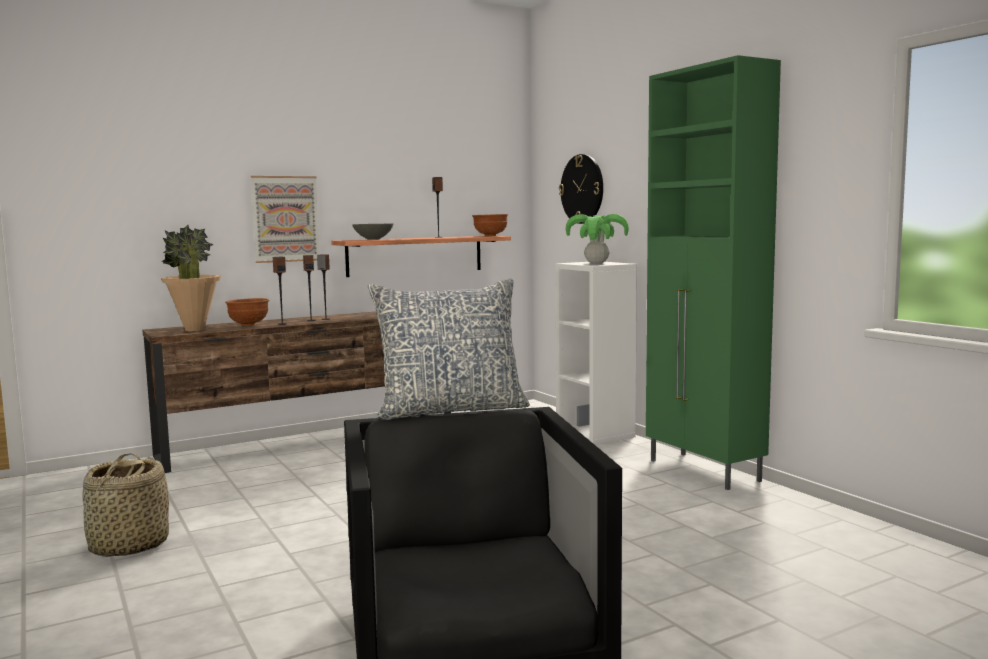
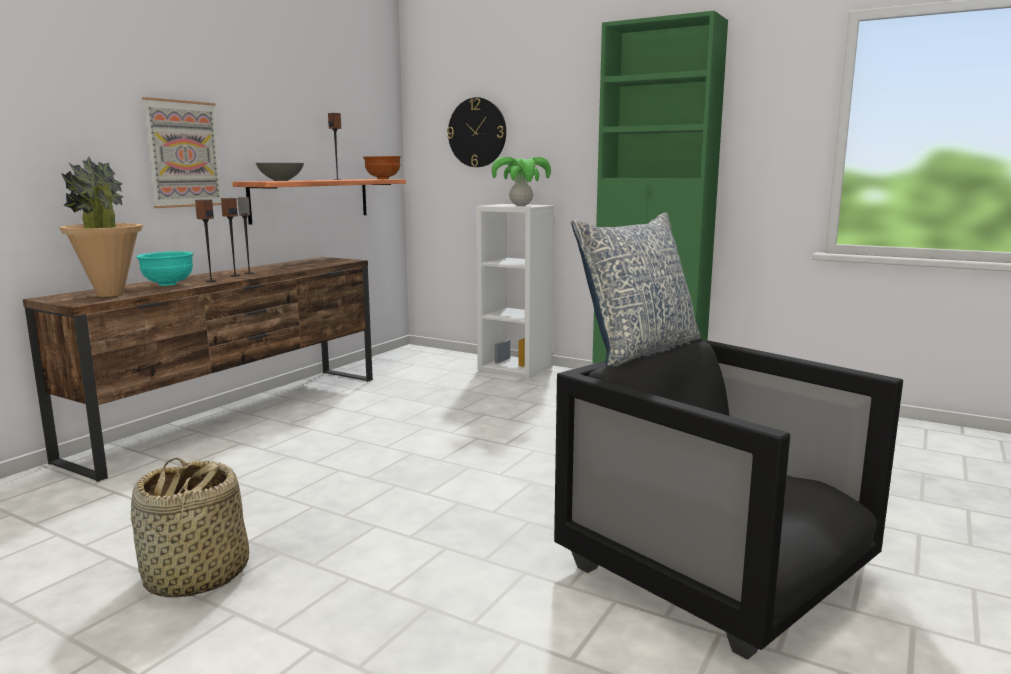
camera: 30 degrees left, 5 degrees up
brown bowl [225,298,269,326] -> turquoise bowl [136,251,194,286]

